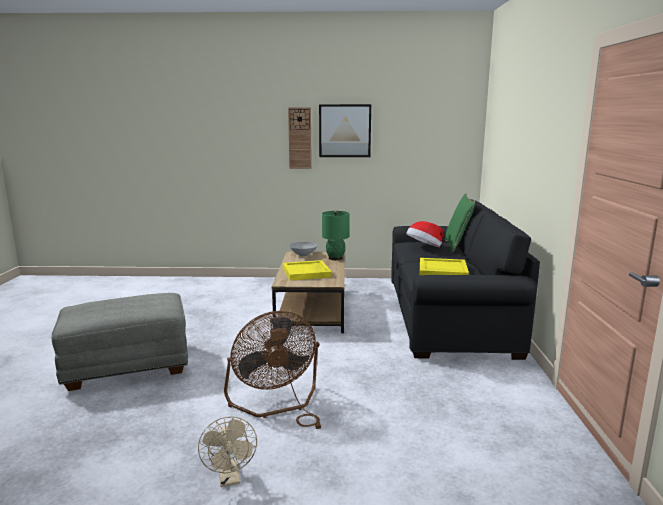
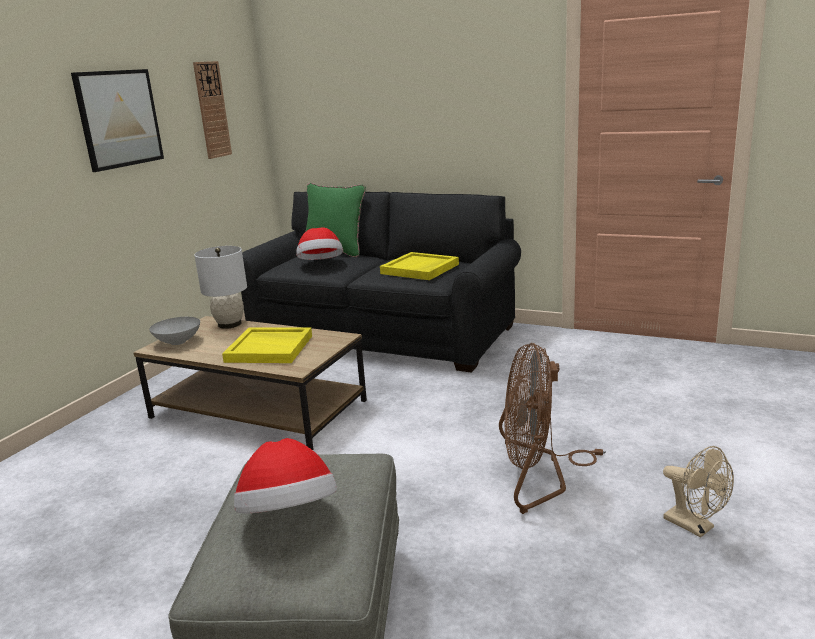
camera: 65 degrees left, 5 degrees up
beige fan [198,416,257,487] -> beige fan turned 45 degrees clockwise [663,446,734,538]
wall clock [288,107,312,169] -> wall clock moved to [193,61,232,159]
green table lamp [322,211,350,260] -> white table lamp [194,246,247,329]
none -> hat [234,438,337,513]

